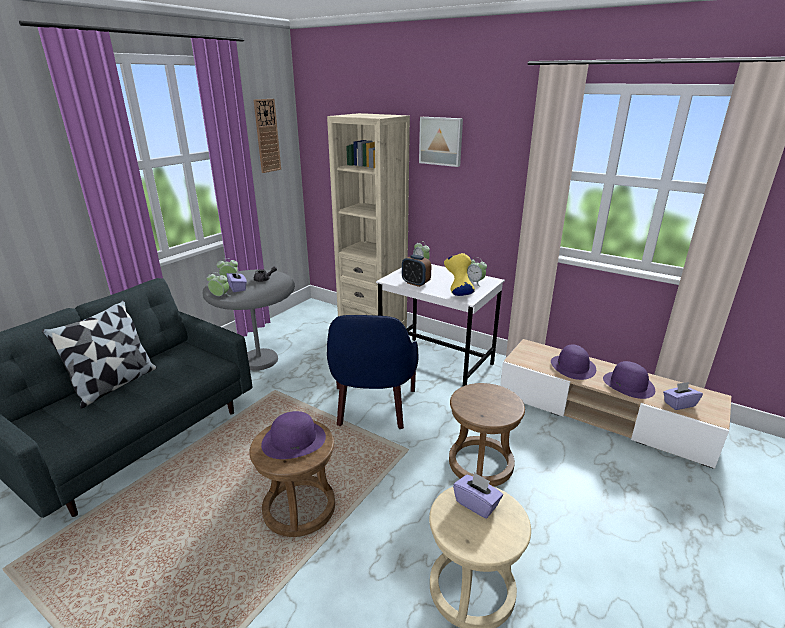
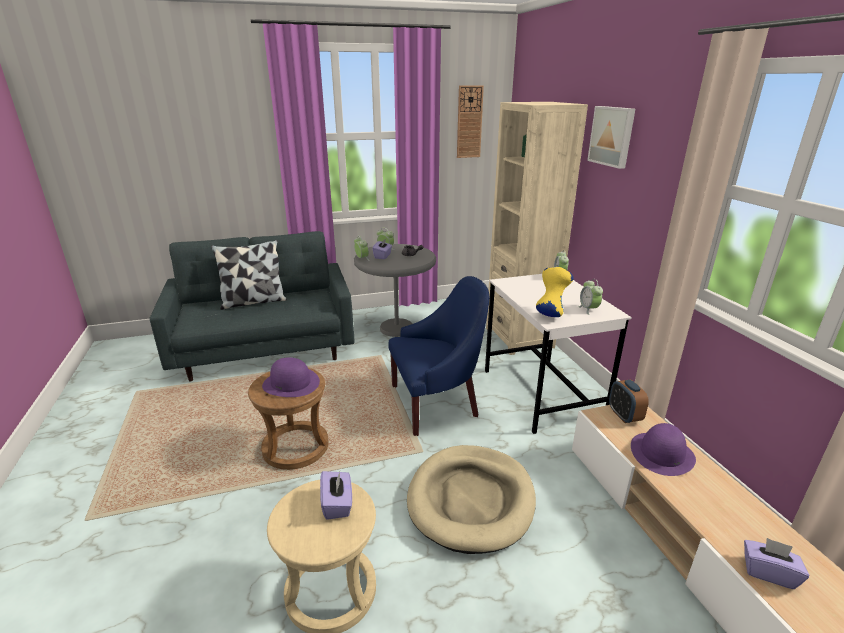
camera: 40 degrees right, 0 degrees up
blue armchair [327,315,419,429] -> blue armchair turned 150 degrees counterclockwise [388,276,489,436]
alarm clock [402,254,431,287] -> alarm clock moved to [609,380,649,423]
brown stool [449,383,525,487] -> beige dog bed [407,445,536,554]
purple hat [603,361,655,399] -> none

